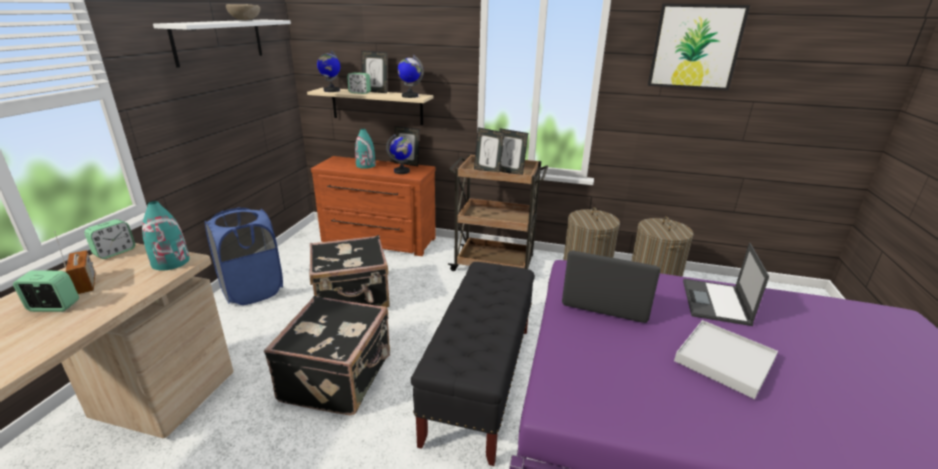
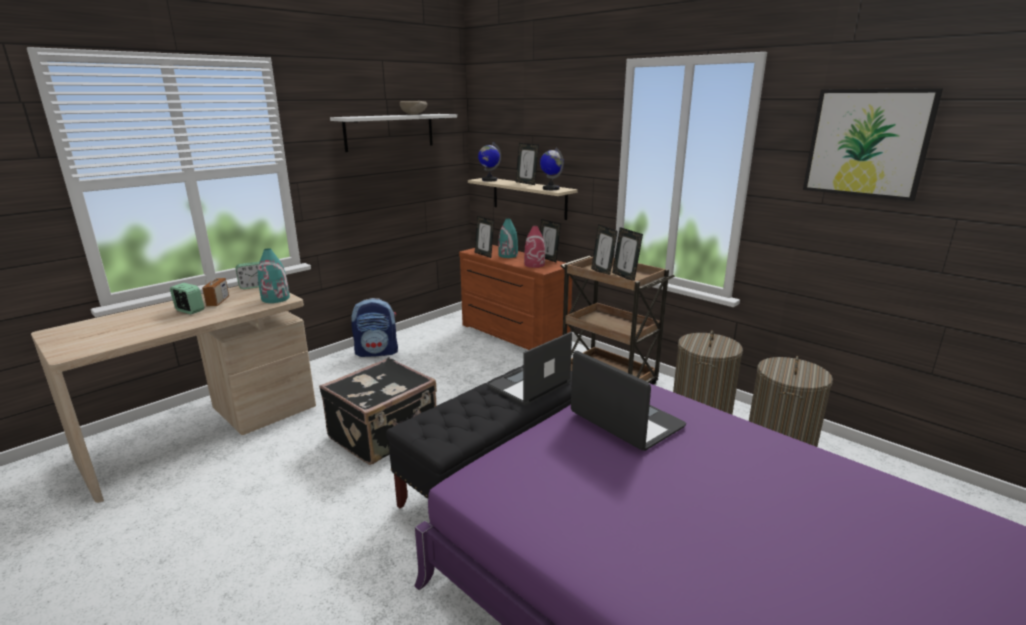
camera: 30 degrees right, 5 degrees down
blue laundry basket [205,207,283,305] -> backpack [351,298,398,357]
black suitcase [309,235,390,307] -> none
alarm clock [347,73,371,94] -> none
globe [386,134,412,174] -> red vase [524,226,545,268]
white tray [674,320,778,399] -> none
laptop [683,243,769,326] -> laptop moved to [487,332,572,406]
none -> picture frame [475,216,494,258]

